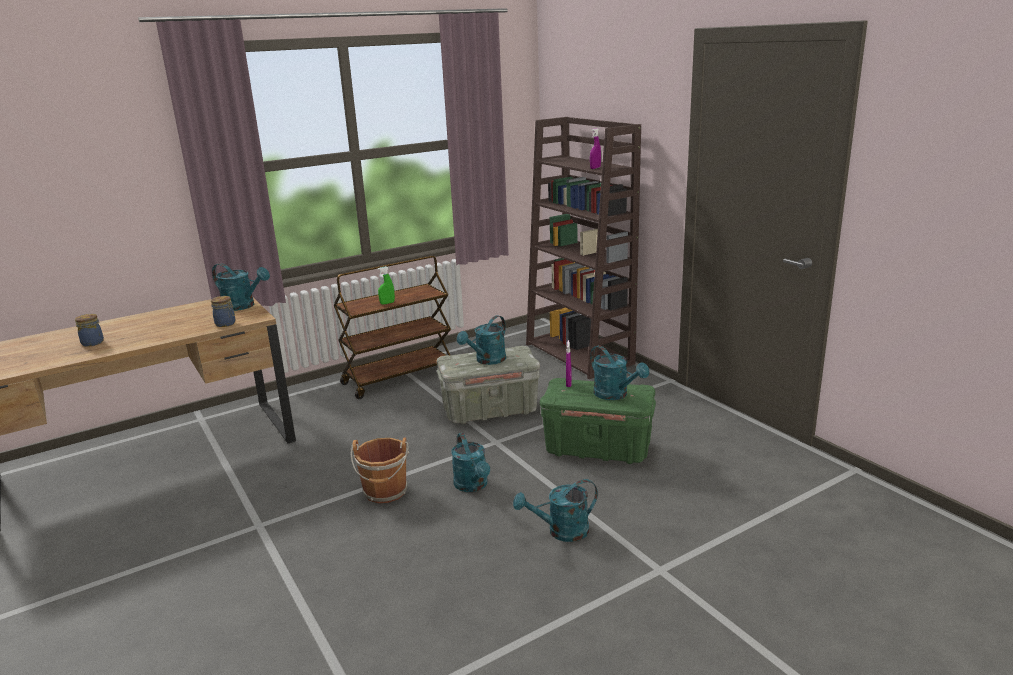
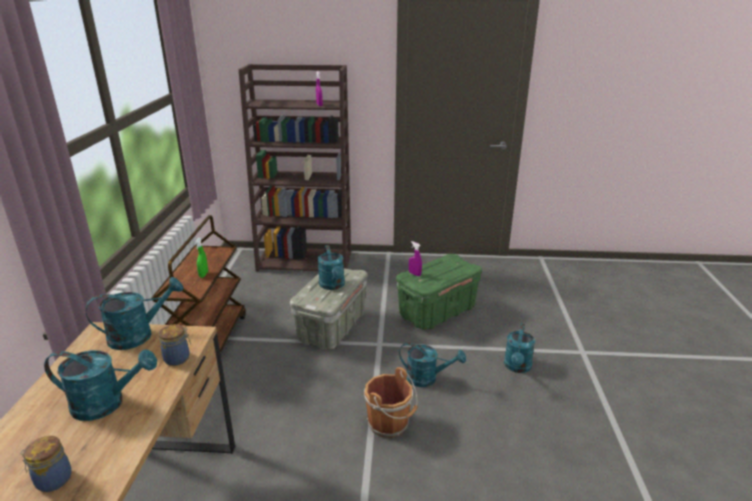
camera: 55 degrees left, 5 degrees up
turquoise watering can [590,345,649,400] -> turquoise watering can moved to [44,349,157,421]

